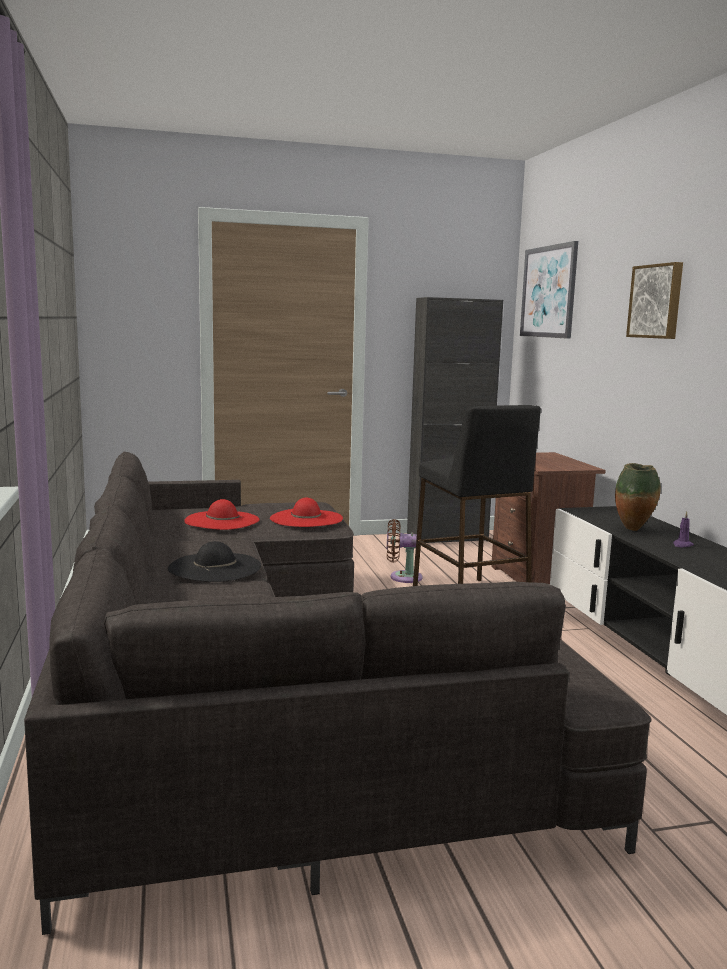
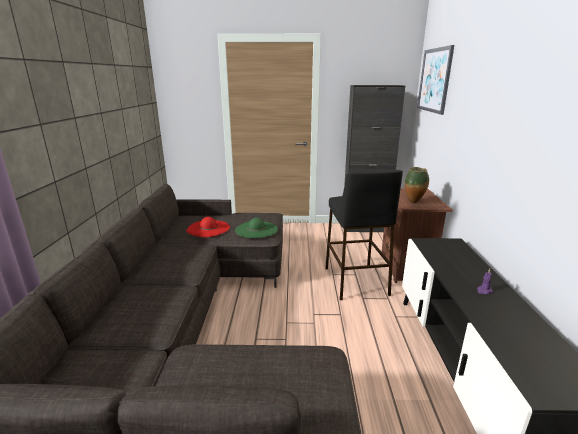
camera: 15 degrees right, 10 degrees up
black hat [168,541,261,582] -> none
red hat [270,497,343,527] -> green hat [235,217,278,238]
brown fan [387,519,422,583] -> none
vase [615,463,661,531] -> vase moved to [405,167,429,203]
picture [626,262,683,339] -> none

